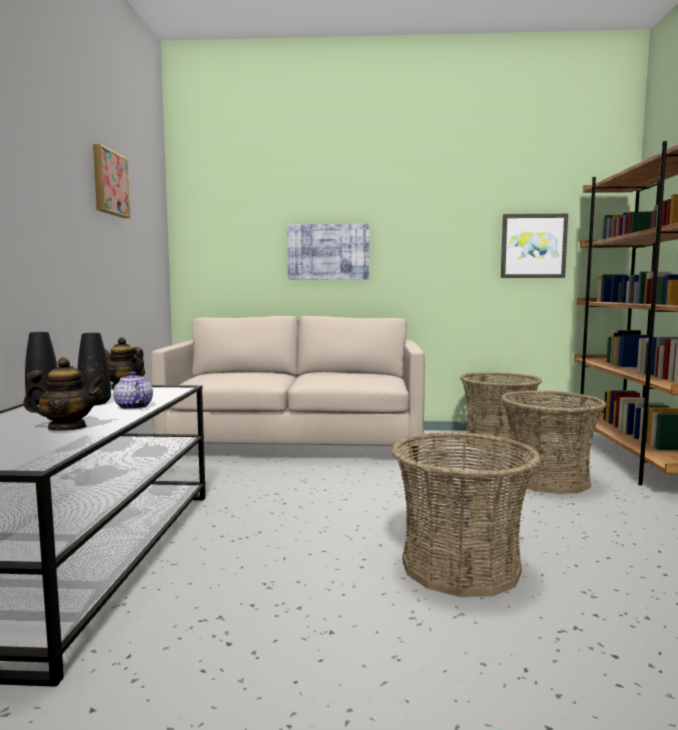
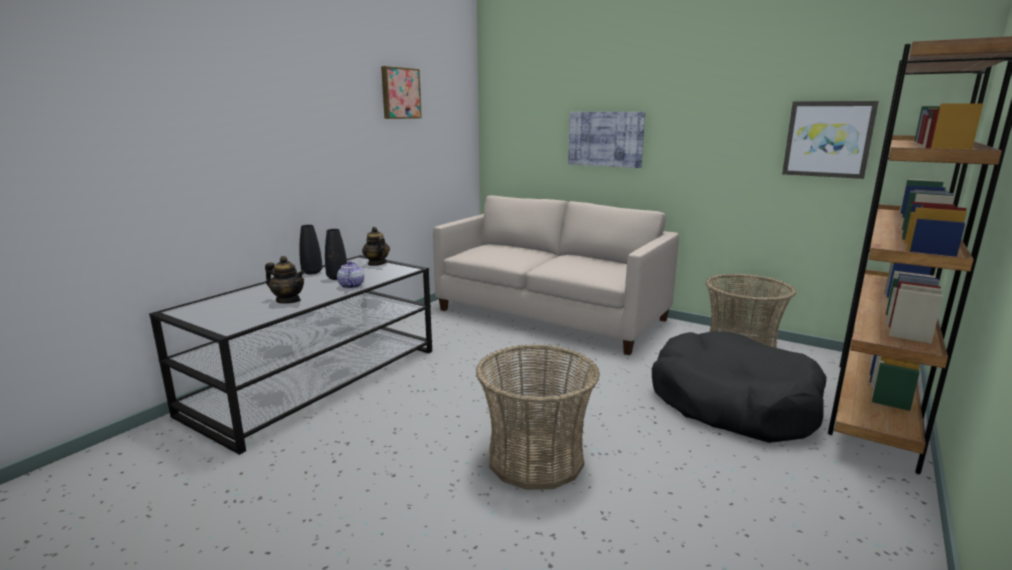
camera: 30 degrees right, 10 degrees up
basket [501,390,606,494] -> black dog bed [652,331,827,443]

